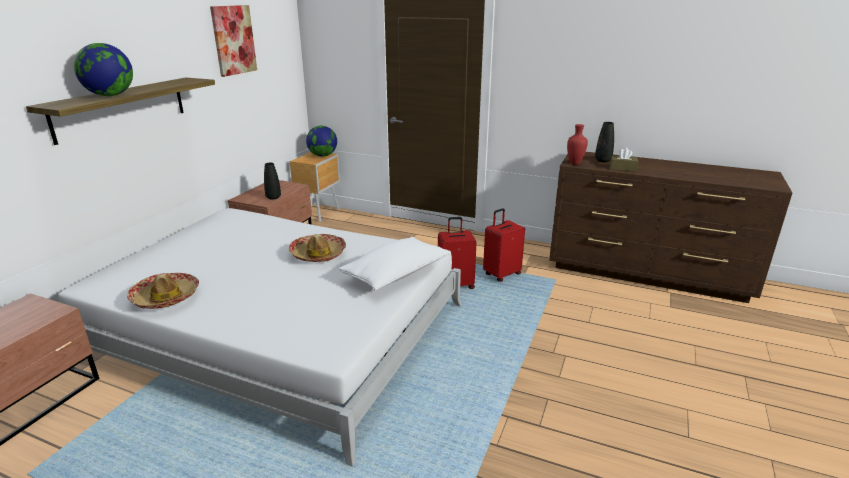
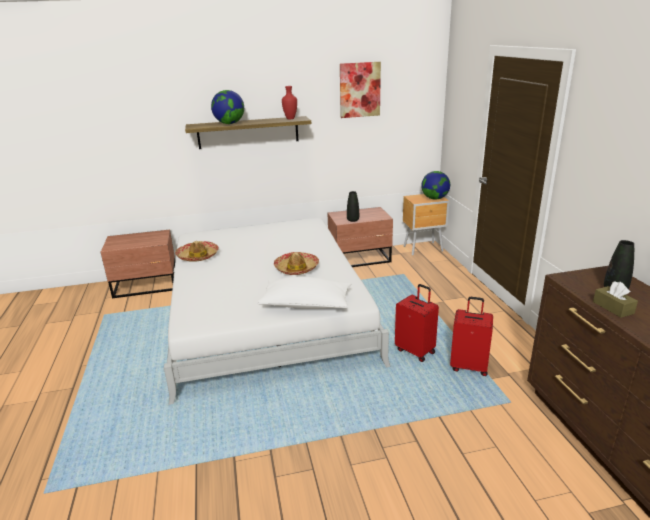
camera: 55 degrees right, 0 degrees up
red vase [567,124,588,165] -> red vase moved to [282,86,297,119]

